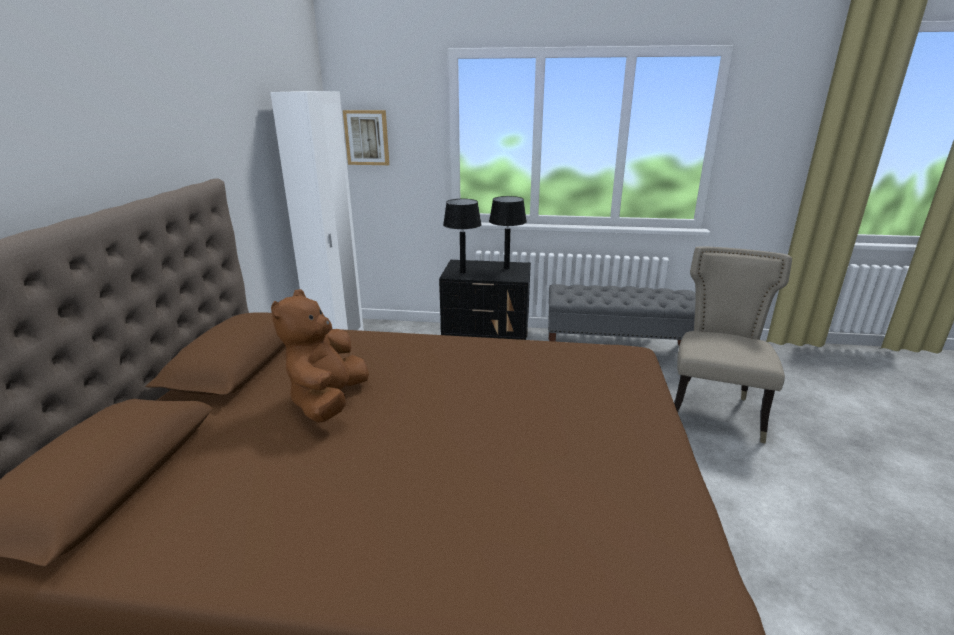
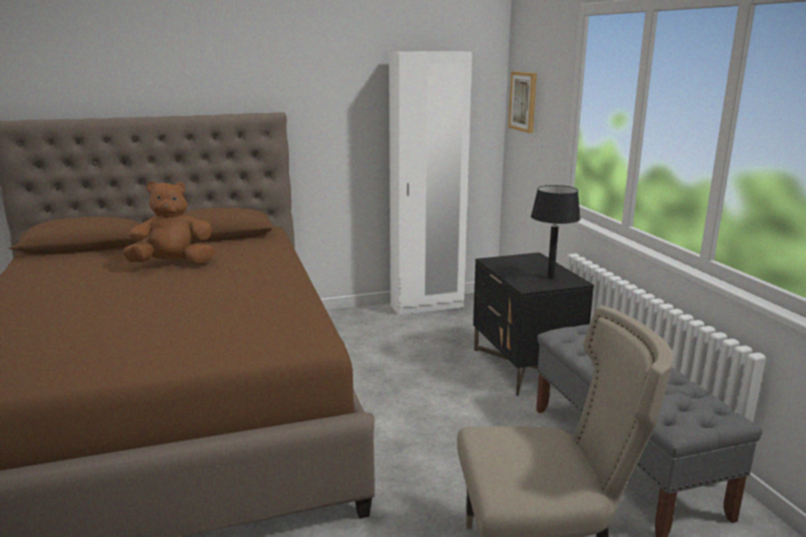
camera: 65 degrees right, 5 degrees down
black table lamp [443,199,482,274] -> none

